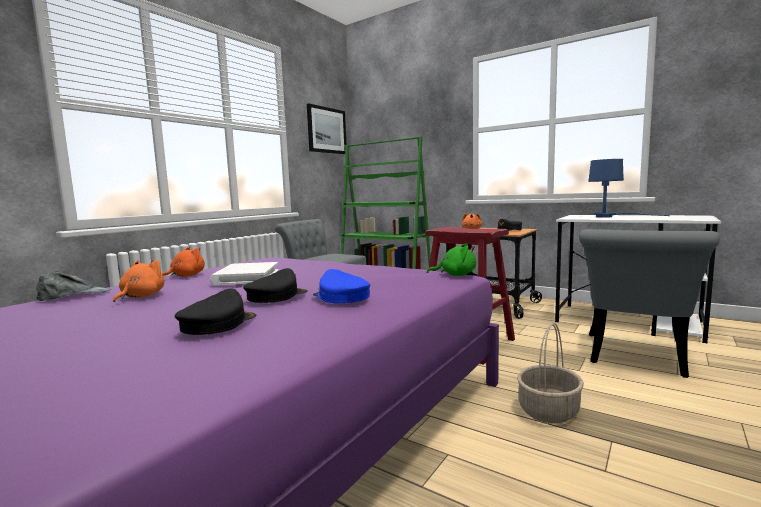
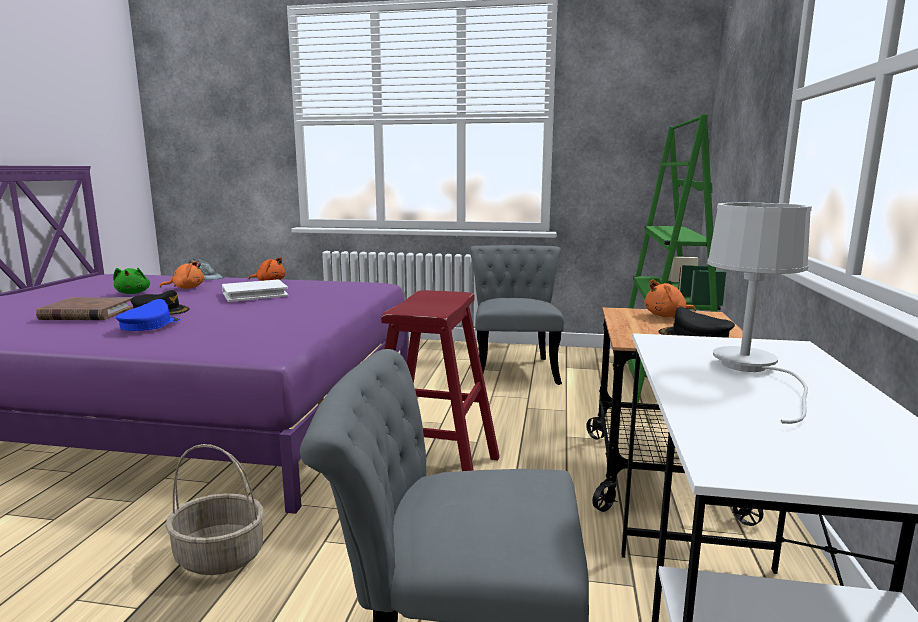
camera: 65 degrees right, 5 degrees up
black cap [175,288,257,335] -> brown book [36,297,133,320]
picture [307,104,346,154] -> none
green plush toy [427,243,476,276] -> green plush toy moved to [113,268,150,294]
blue table lamp [588,159,670,218] -> white table lamp [707,203,812,424]

